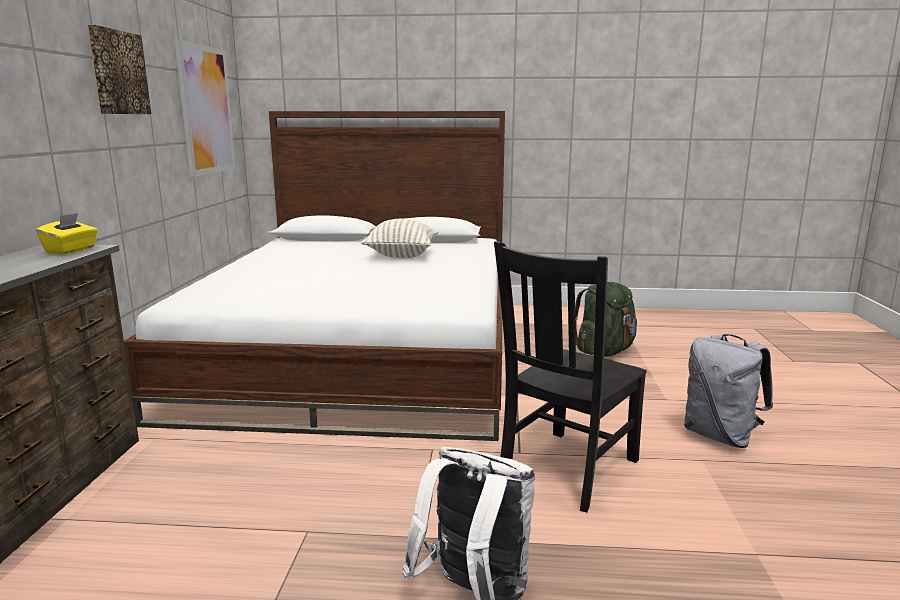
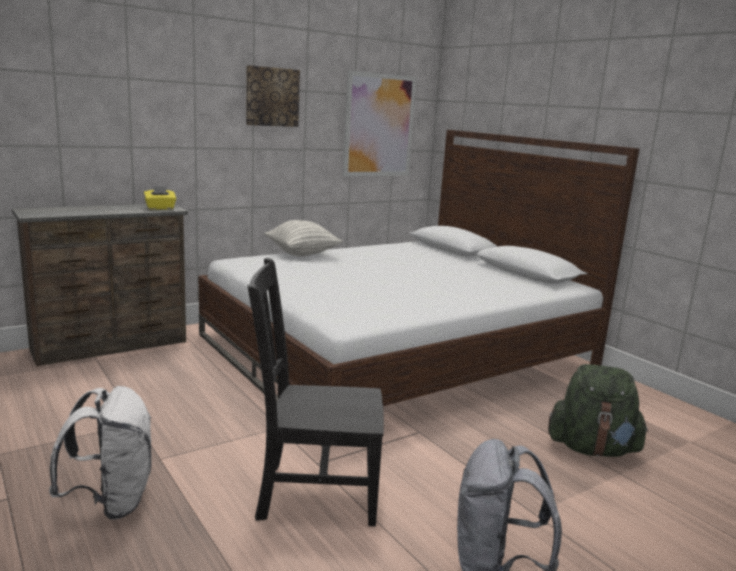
camera: 50 degrees right, 0 degrees up
pillow [361,219,438,258] -> pillow moved to [264,220,342,256]

